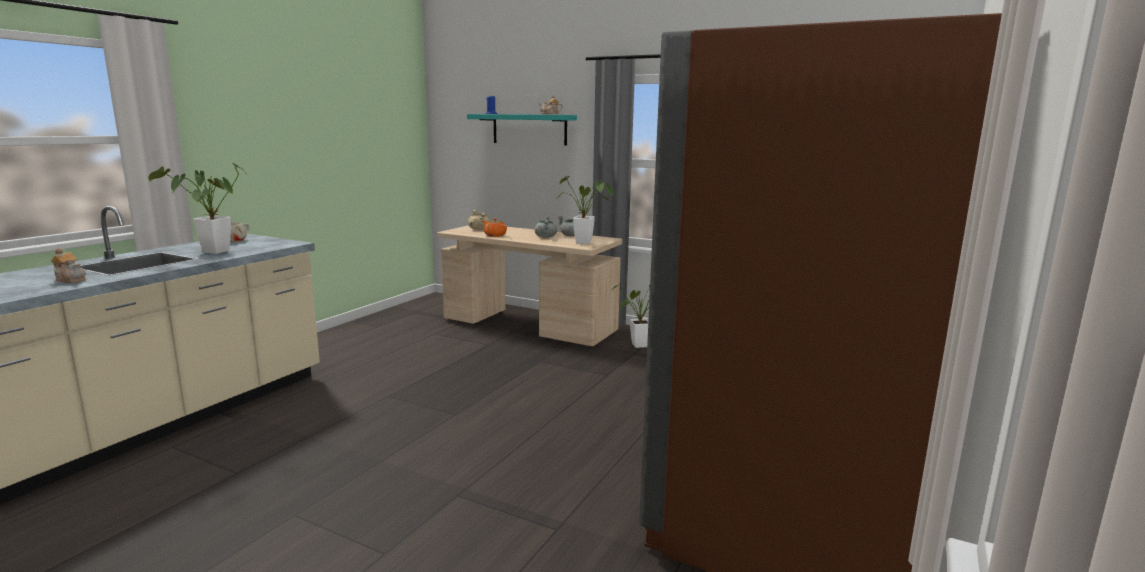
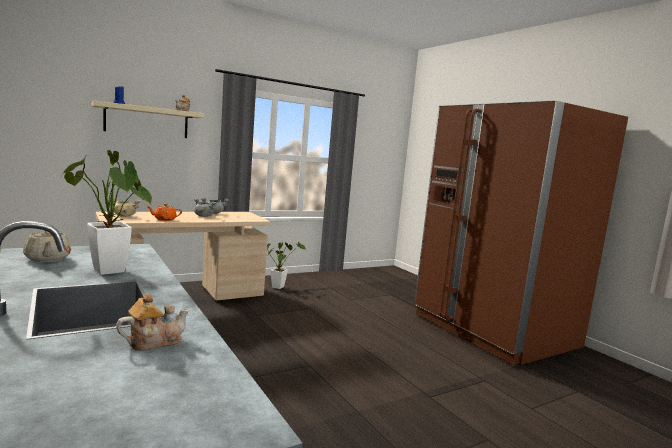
camera: 60 degrees left, 5 degrees down
turquoise shelf [467,114,577,145] -> beige shelf [92,100,205,138]
potted plant [558,176,614,244] -> none

